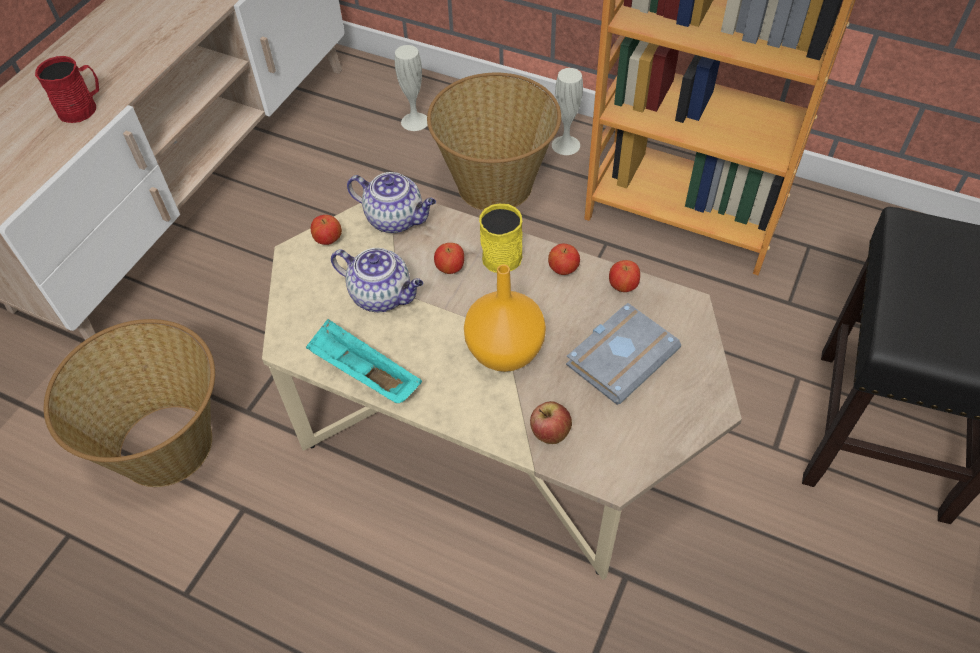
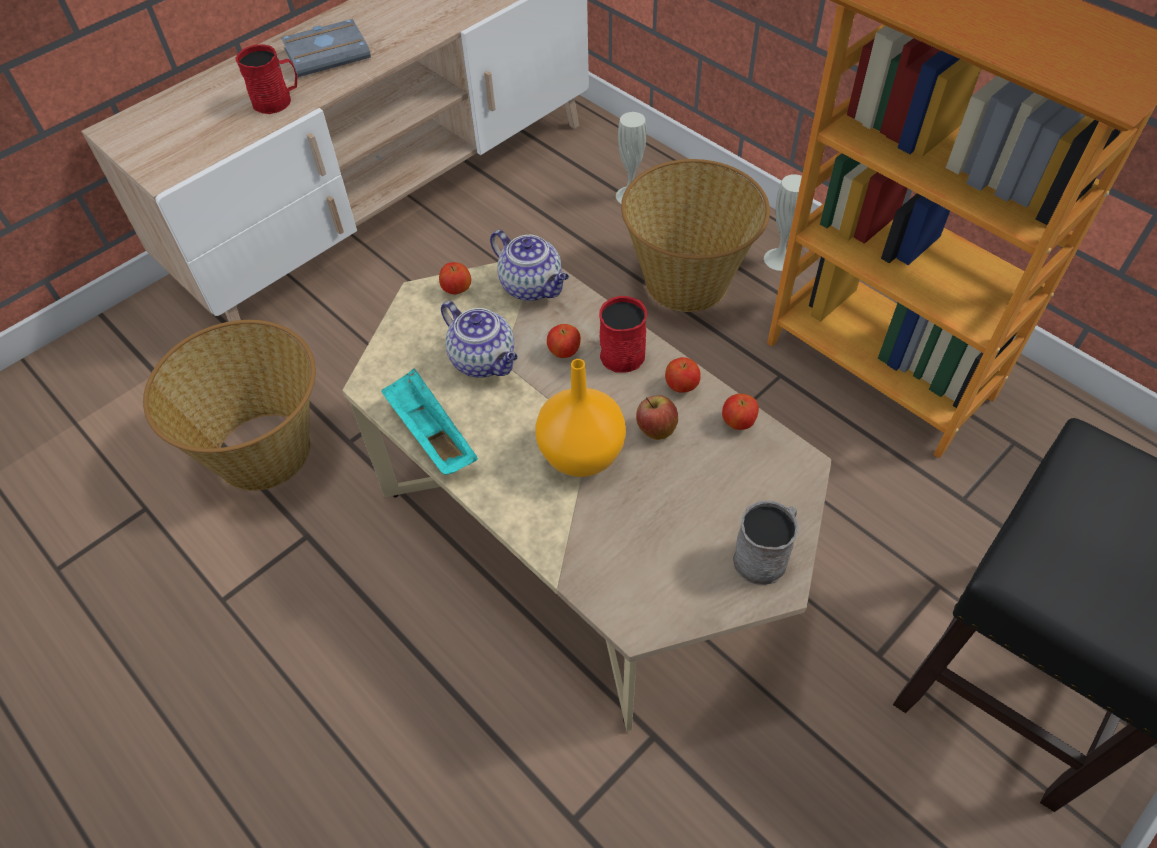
camera: 20 degrees right, 0 degrees up
yellow mug [479,204,523,273] -> red mug [599,296,647,373]
apple [530,401,572,444] -> apple moved to [636,395,678,440]
grey book [566,303,681,405] -> grey book moved to [281,19,371,77]
none -> grey mug [733,500,798,585]

